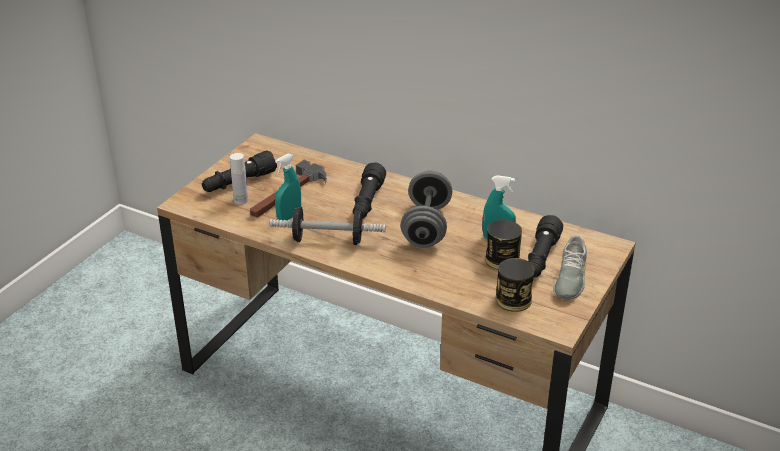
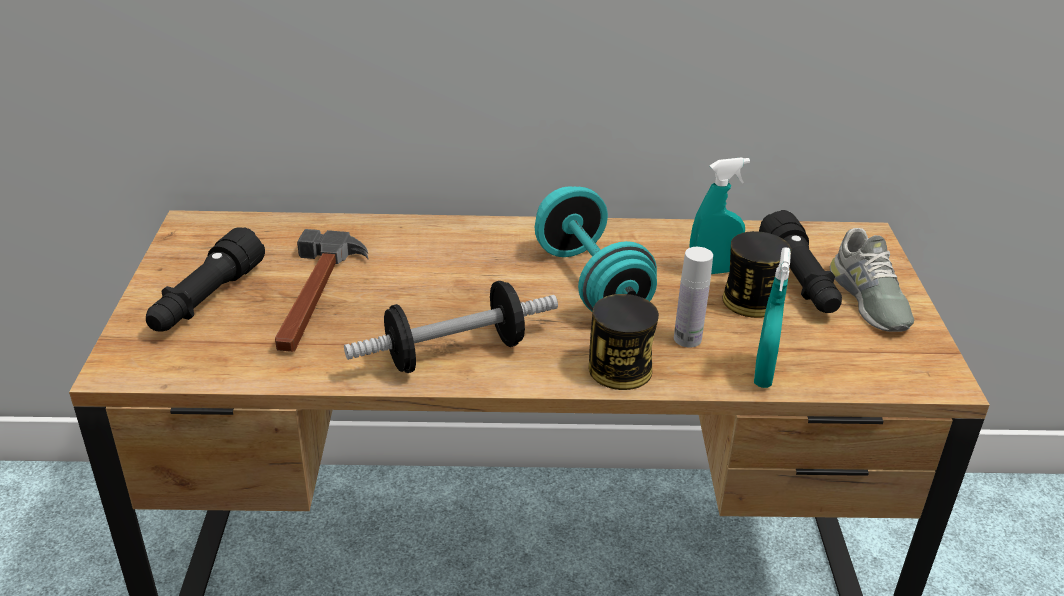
camera: 30 degrees left, 0 degrees up
white bottle [230,153,248,204] -> white bottle moved to [674,247,713,347]
turquoise spray bottle [275,153,301,221] -> turquoise spray bottle moved to [754,247,791,388]
black flashlight [353,162,386,219] -> none
grey dumbbell [401,170,452,248] -> turquoise dumbbell [535,186,657,312]
can [496,258,535,312] -> can moved to [589,294,659,390]

